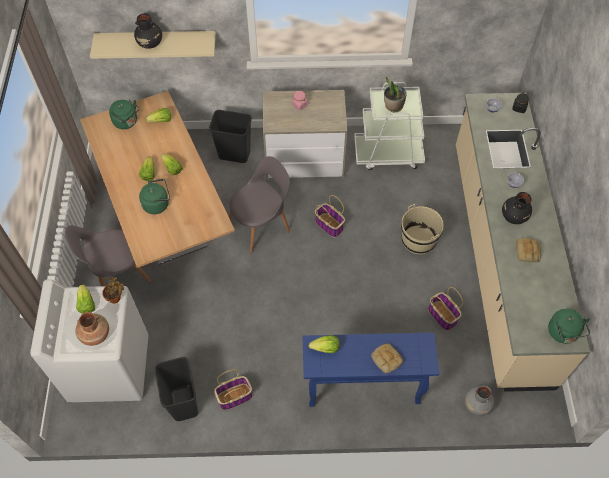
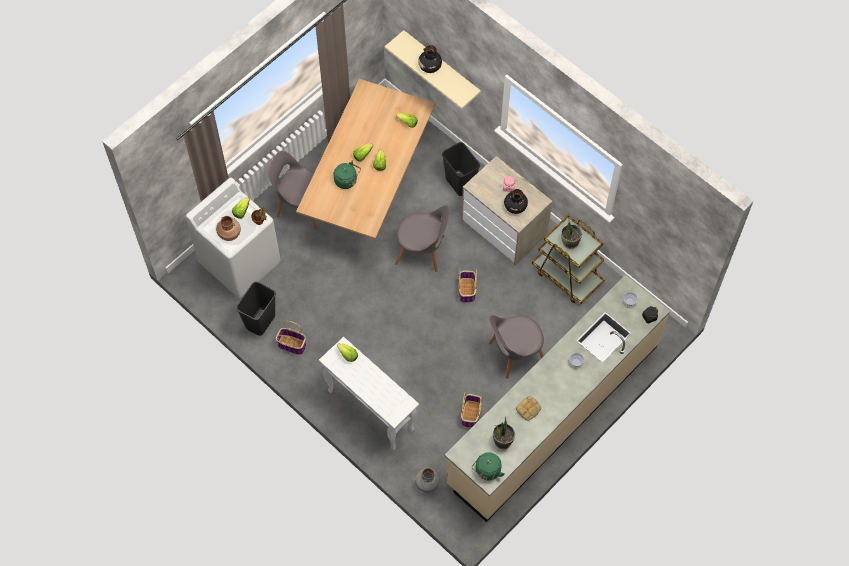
camera: 45 degrees right, 5 degrees up
green kettle [109,100,139,129] -> none
blue console table [303,332,440,407] -> white console table [319,337,419,450]
white cart [354,82,425,170] -> brown cart [532,215,605,304]
bread [371,343,403,373] -> none
beige bucket [401,204,444,254] -> grey chair [489,315,544,379]
black vase [502,192,532,224] -> black vase moved to [504,189,528,214]
none -> potted plant [493,417,515,449]

